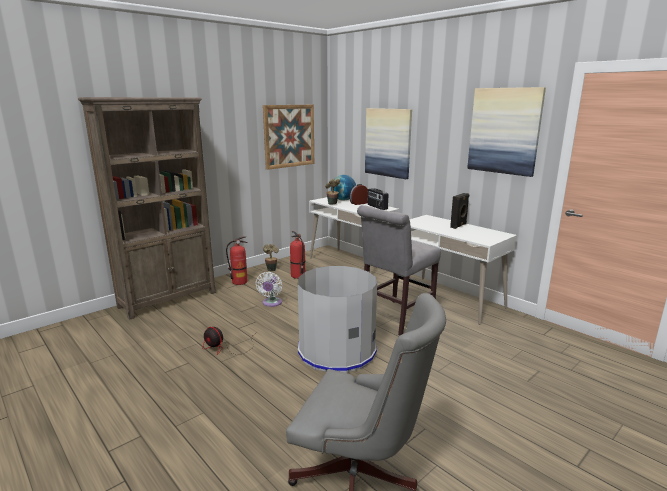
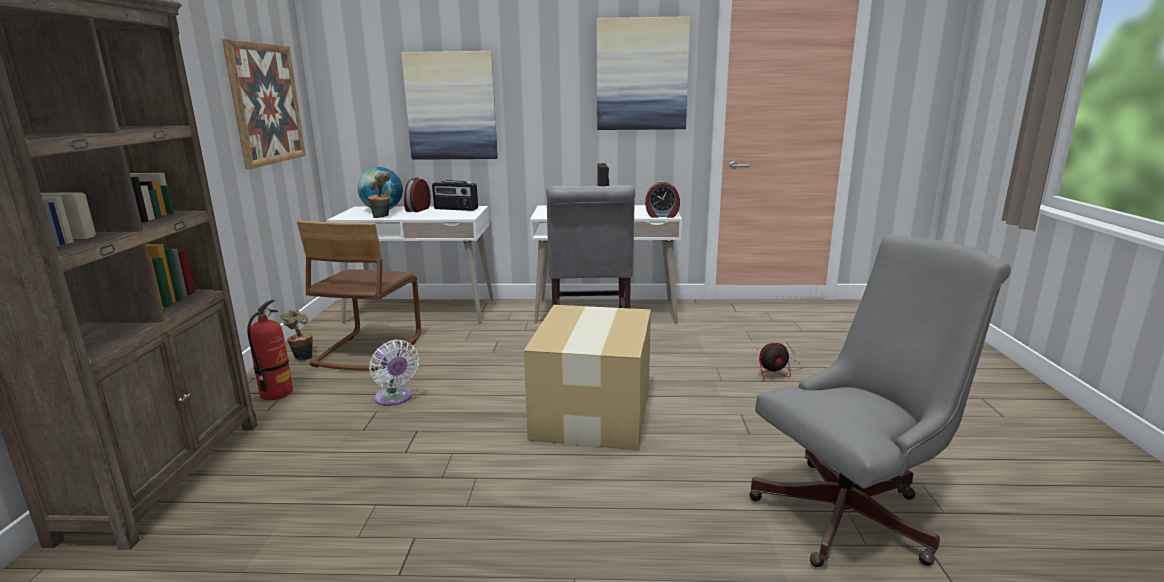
camera: 45 degrees left, 0 degrees up
fan [202,327,256,355] -> fan moved to [755,343,803,381]
fire extinguisher [290,231,305,279] -> brown chair [297,221,421,371]
grey trash can [298,266,377,373] -> cardboard box [524,305,651,450]
none -> alarm clock [645,181,680,218]

